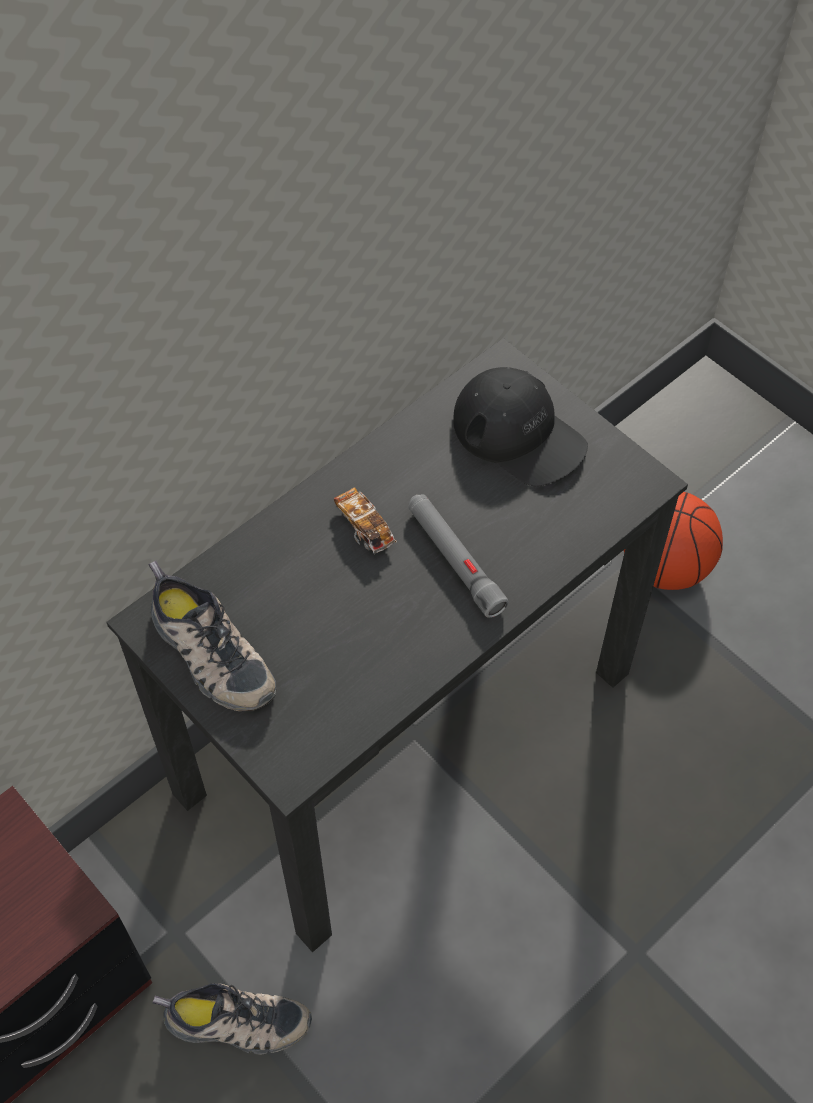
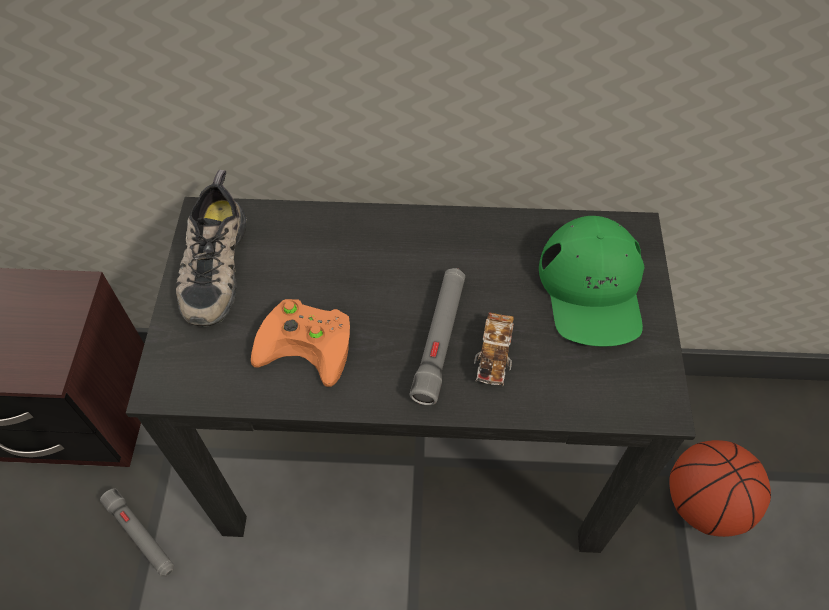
camera: 45 degrees right, 0 degrees up
shoe [152,983,312,1055] -> grey flashlight [100,488,174,576]
toy car [334,487,397,555] -> toy car moved to [474,312,514,386]
black cap [453,367,588,487] -> green cap [539,216,644,346]
none -> orange game controller [251,299,350,387]

